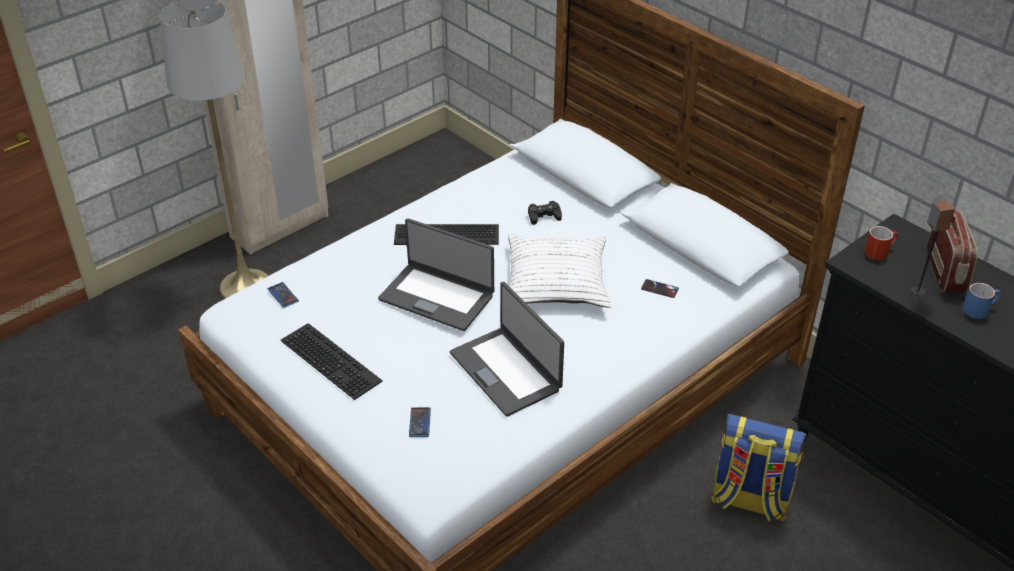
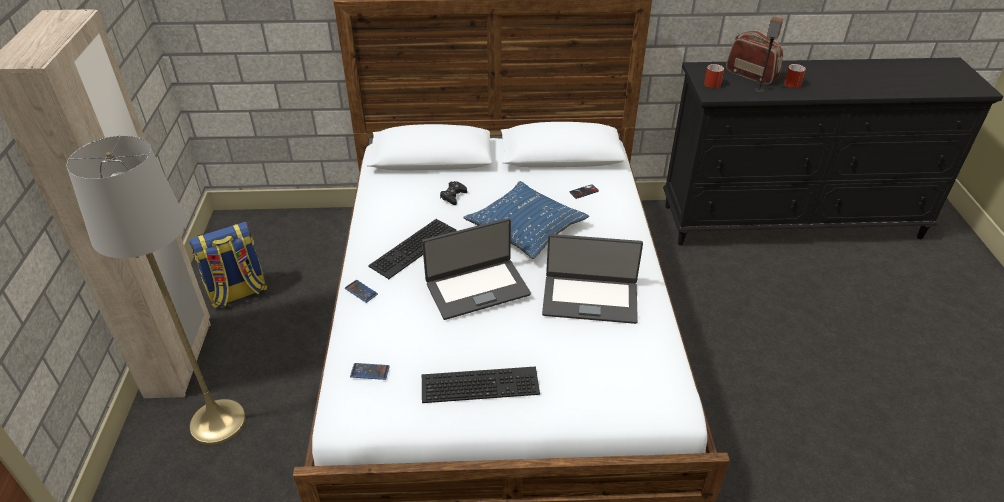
camera: 50 degrees left, 0 degrees up
phone [409,407,431,437] -> phone moved to [345,280,378,303]
white pillow [508,234,611,308] -> blue pillow [463,181,589,259]
backpack [711,414,806,521] -> backpack moved to [189,222,267,308]
blue mug [963,283,1001,319] -> red mug [784,64,806,88]

